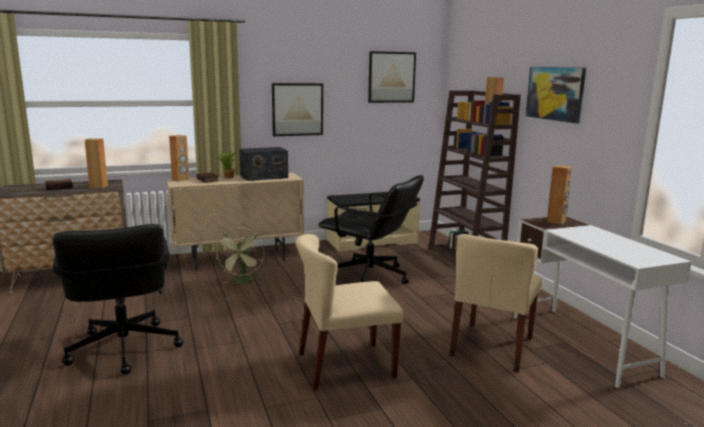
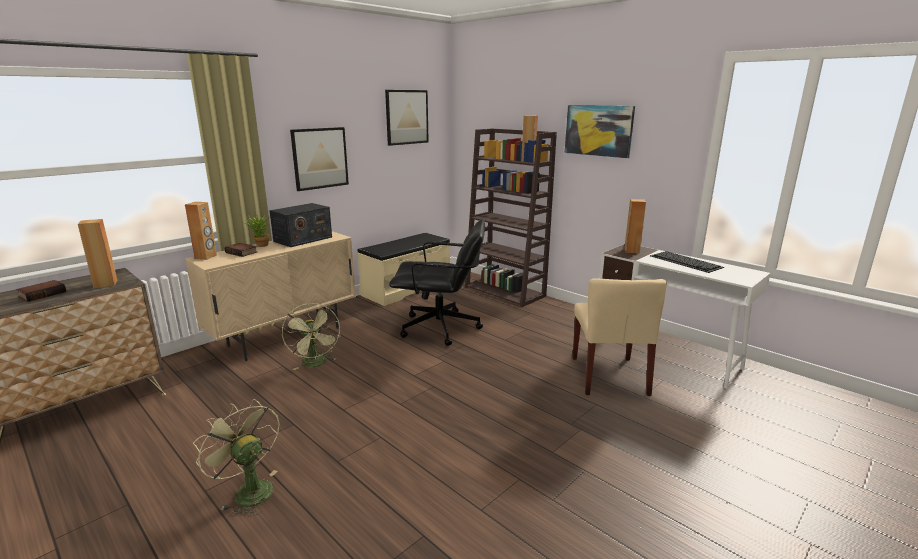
camera: 25 degrees left, 5 degrees up
black office chair [52,224,183,375] -> green fan [193,399,279,516]
beige chair [296,234,403,390] -> none
none -> keyboard [650,251,724,273]

